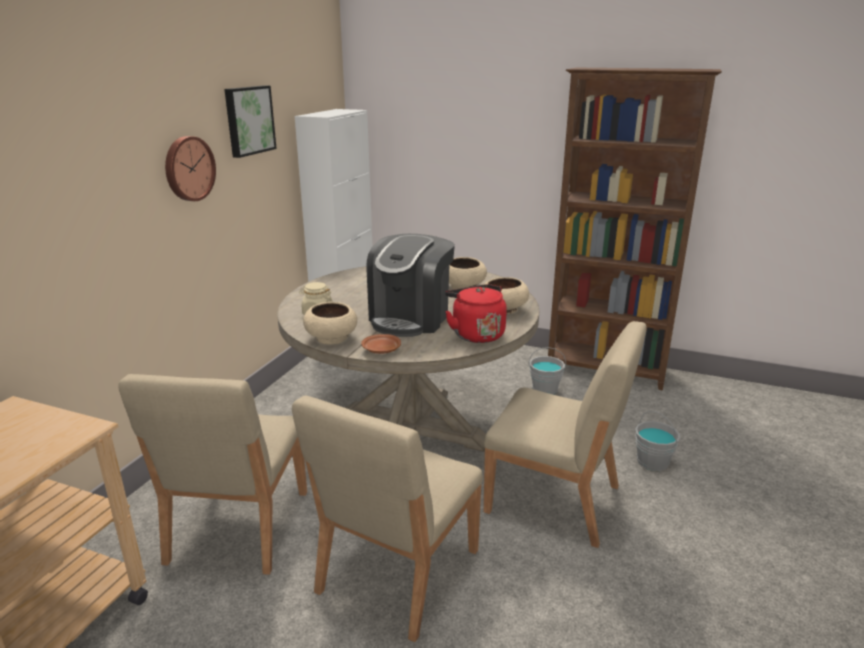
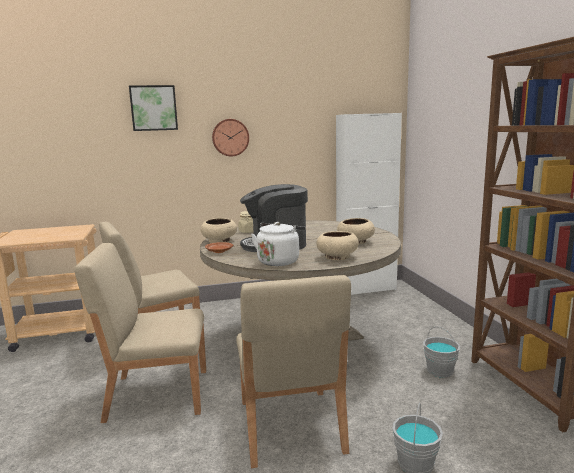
camera: 55 degrees right, 10 degrees down
picture [224,85,277,158] -> picture moved to [129,85,178,131]
red kettle [445,284,507,343] -> white kettle [251,222,305,266]

